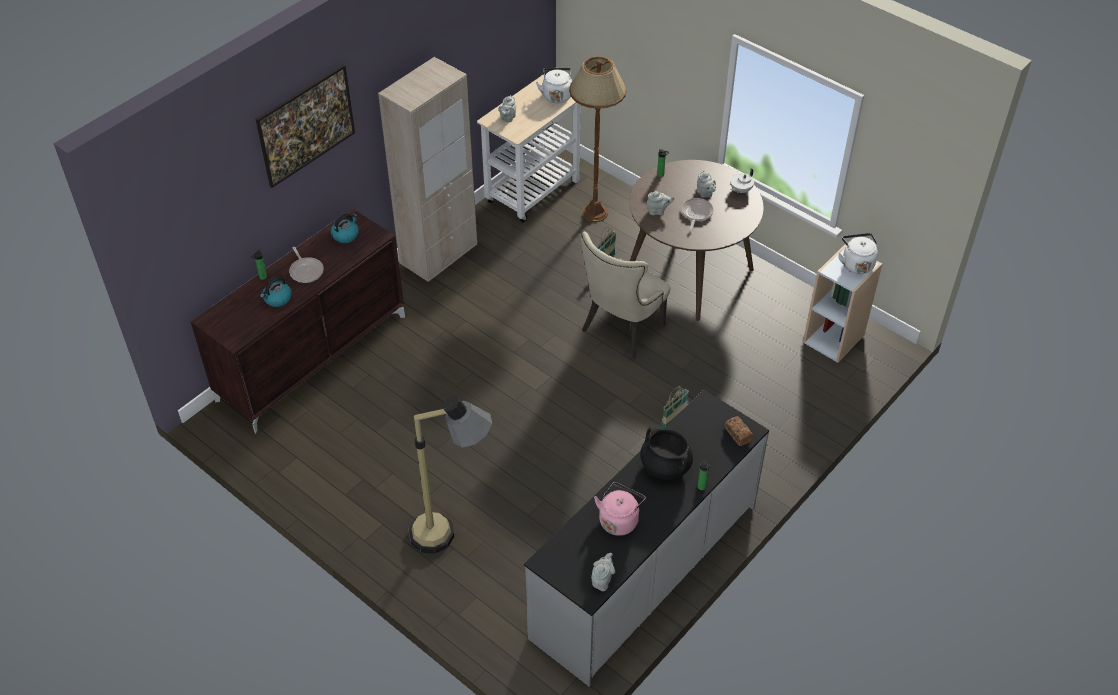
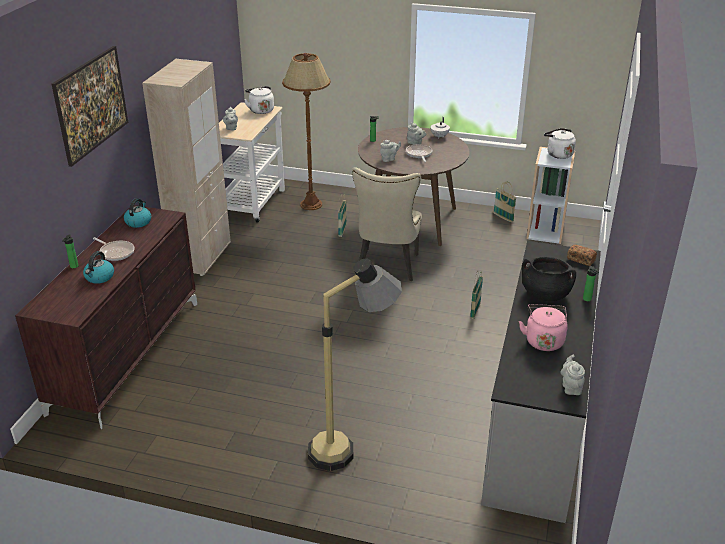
camera: 25 degrees left, 15 degrees down
none -> basket [493,181,517,222]

